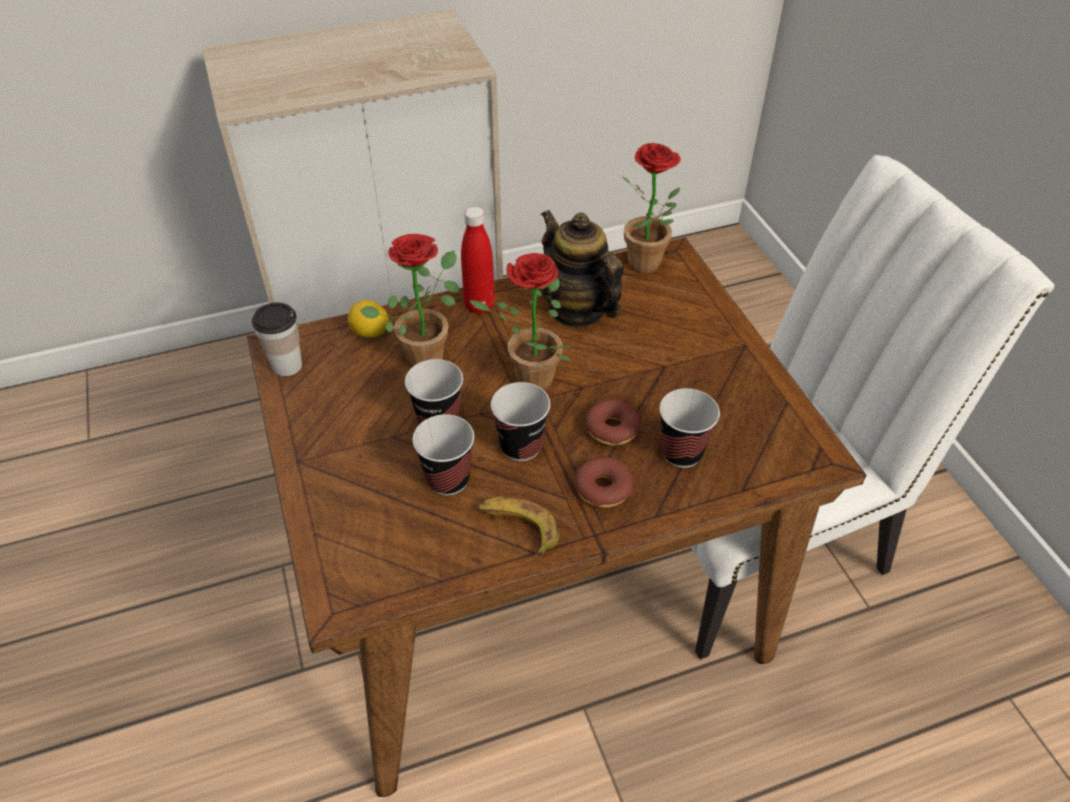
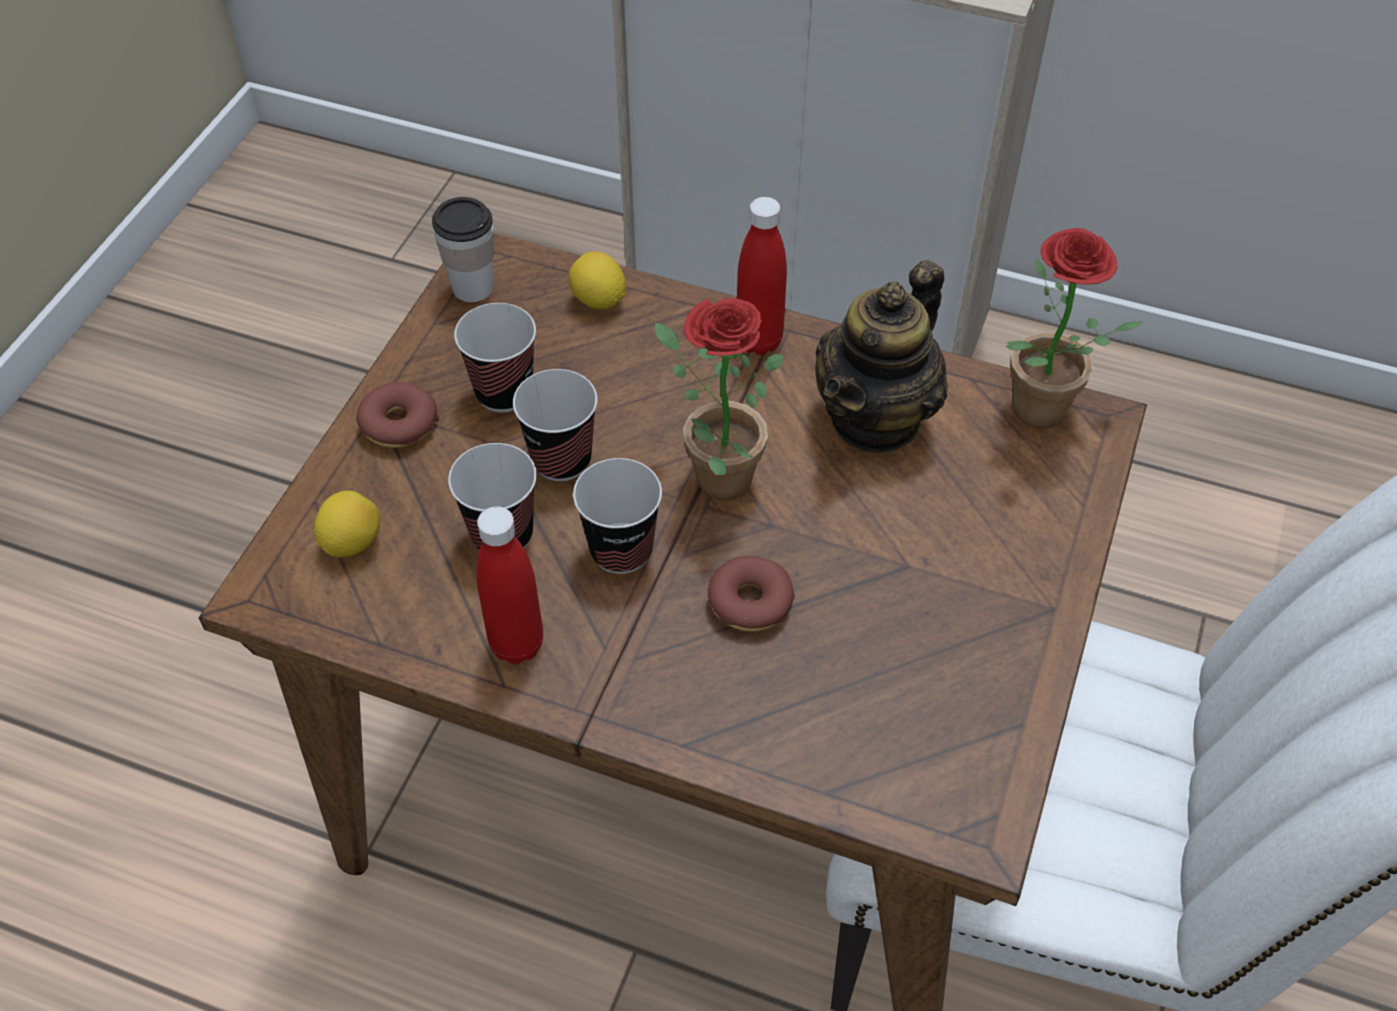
camera: 40 degrees right, 5 degrees up
potted plant [360,234,459,368] -> none
banana [477,497,560,557] -> red bottle [476,506,543,664]
teapot [540,210,623,328] -> teapot turned 150 degrees counterclockwise [815,260,948,455]
donut [573,457,633,508] -> donut moved to [356,382,439,448]
cup [659,388,720,468] -> cup moved to [454,303,536,412]
none -> lemon [314,491,380,558]

